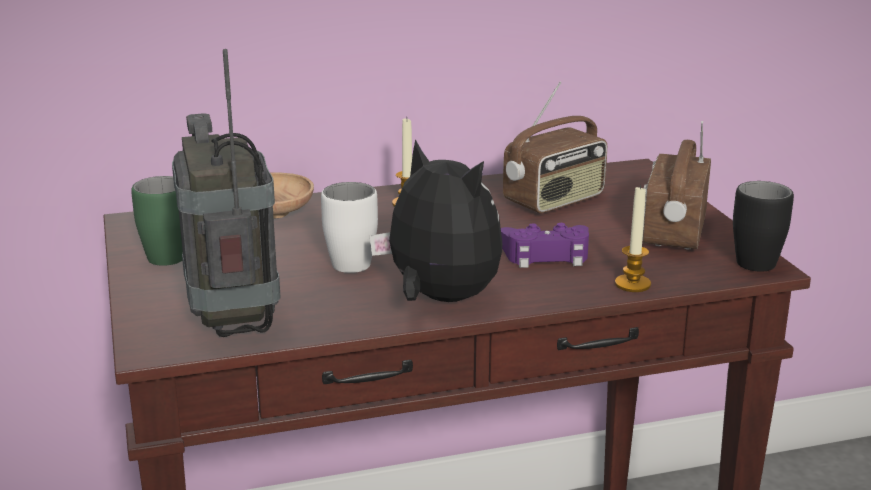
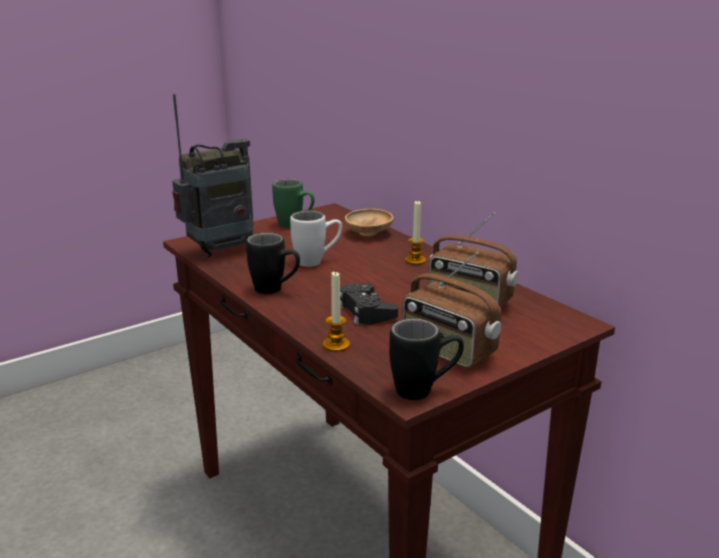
camera: 70 degrees right, 0 degrees up
plush toy [370,139,503,302] -> black mug [246,233,300,294]
purple game controller [501,223,589,268] -> black game controller [340,283,398,325]
radio [642,121,711,250] -> radio turned 135 degrees counterclockwise [402,252,501,368]

